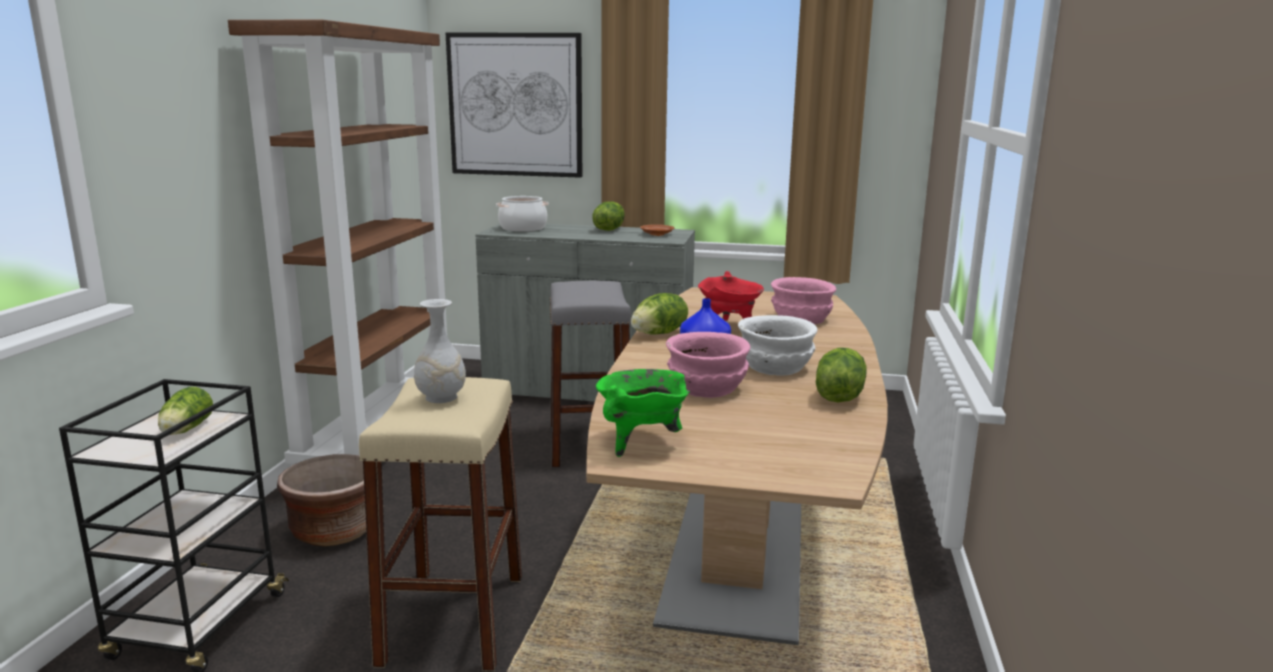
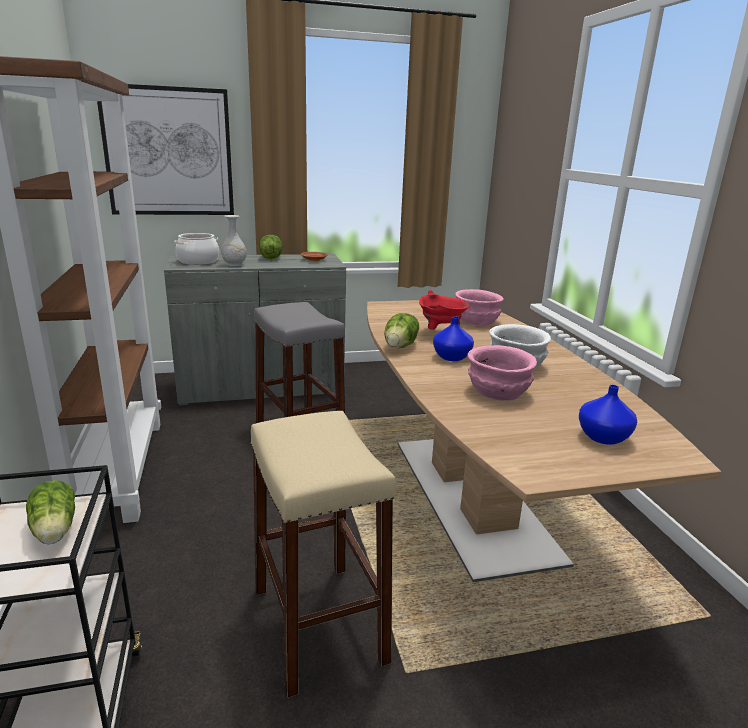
camera: 25 degrees left, 5 degrees up
brown planter [277,454,366,546] -> none
white vase [414,299,466,403] -> white vase moved to [221,215,247,267]
green cooking pot [596,369,690,457] -> none
lettuce [816,348,866,402] -> none
none -> blue vase [579,385,637,445]

